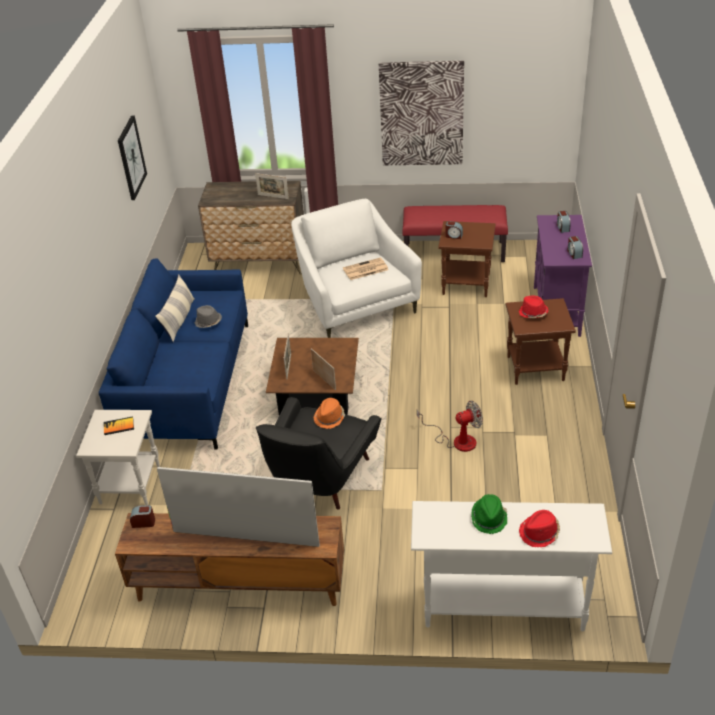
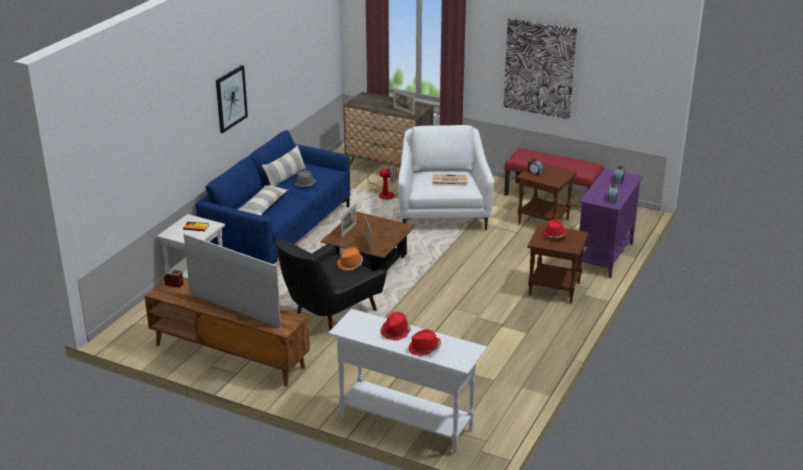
camera: 20 degrees right, 10 degrees down
picture [118,115,147,200] -> picture moved to [216,65,248,133]
fan [417,401,483,452] -> fan moved to [365,164,397,200]
green hat [471,494,507,534] -> red hat [381,312,411,341]
none -> pillow [238,185,289,216]

